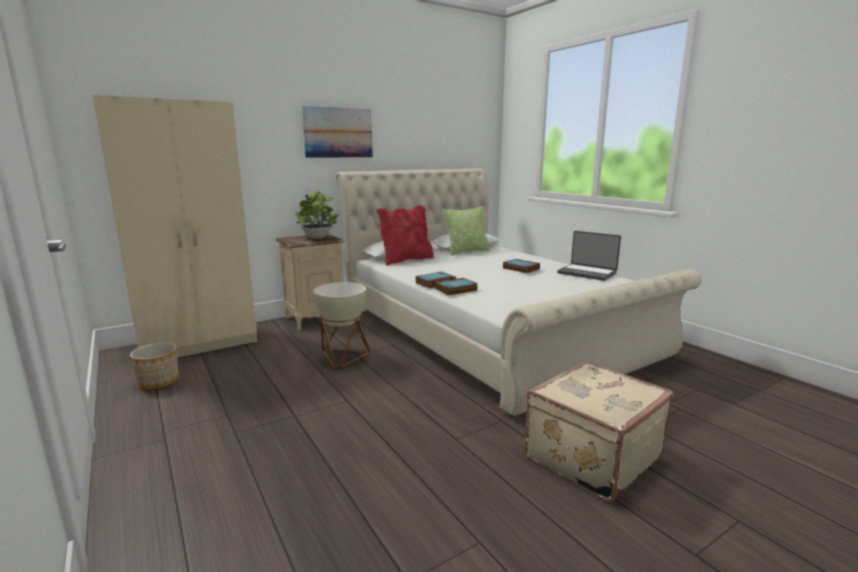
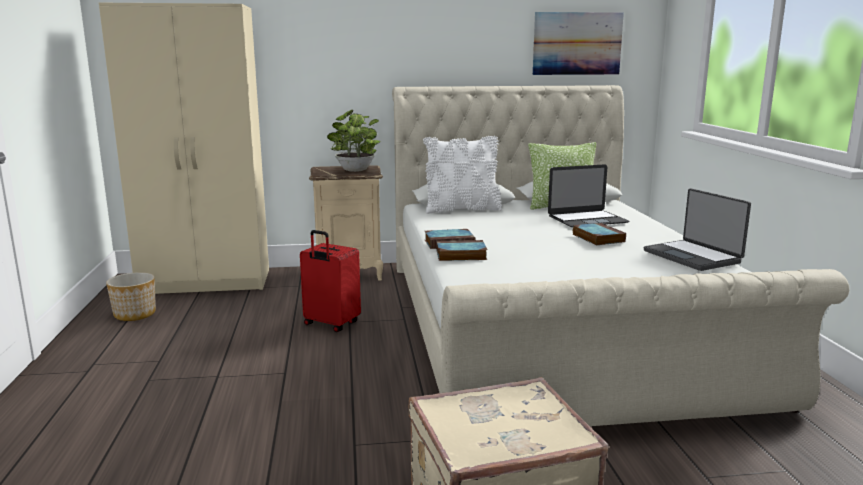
camera: 25 degrees right, 0 degrees up
picture [302,106,373,158] -> picture moved to [533,12,624,75]
planter [313,282,371,369] -> red suitcase [300,230,361,332]
red pillow [376,205,434,265] -> white pillow [423,136,502,214]
none -> laptop [548,164,629,227]

